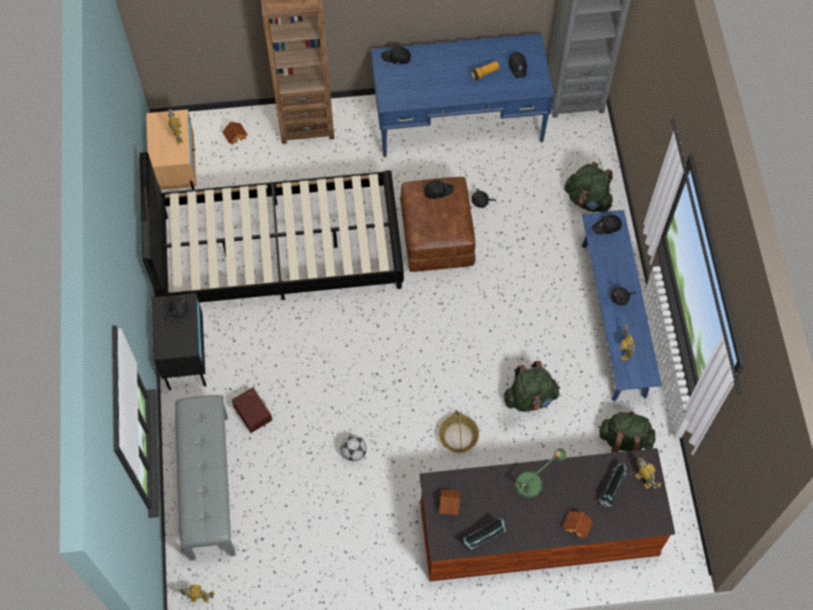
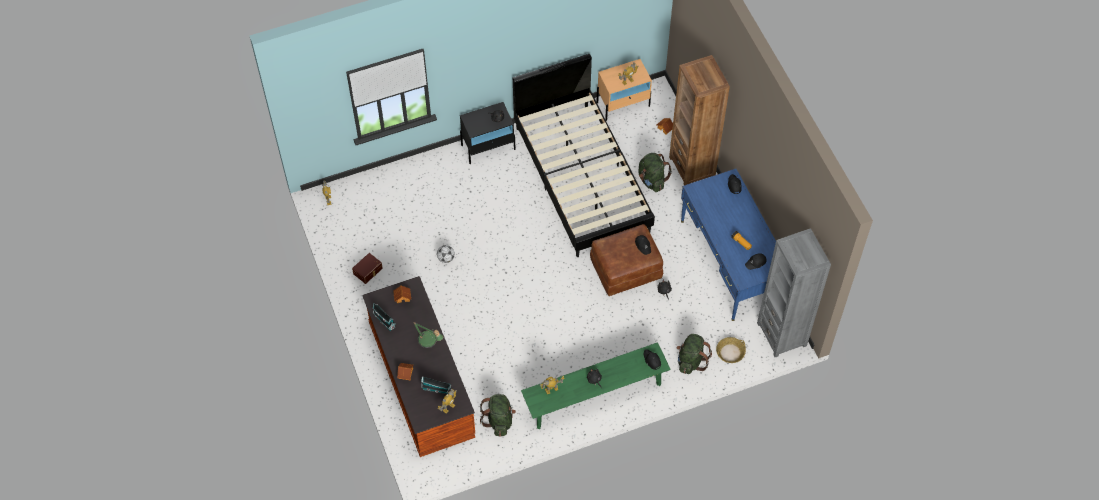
camera: 75 degrees right, 5 degrees down
grey bench [175,395,235,560] -> none
brown storage box [232,387,272,433] -> brown storage box moved to [352,253,383,284]
basket [438,411,479,453] -> basket moved to [716,337,746,363]
green backpack [504,361,560,412] -> green backpack moved to [639,153,672,192]
blue bench [582,210,662,402] -> green bench [521,342,671,429]

